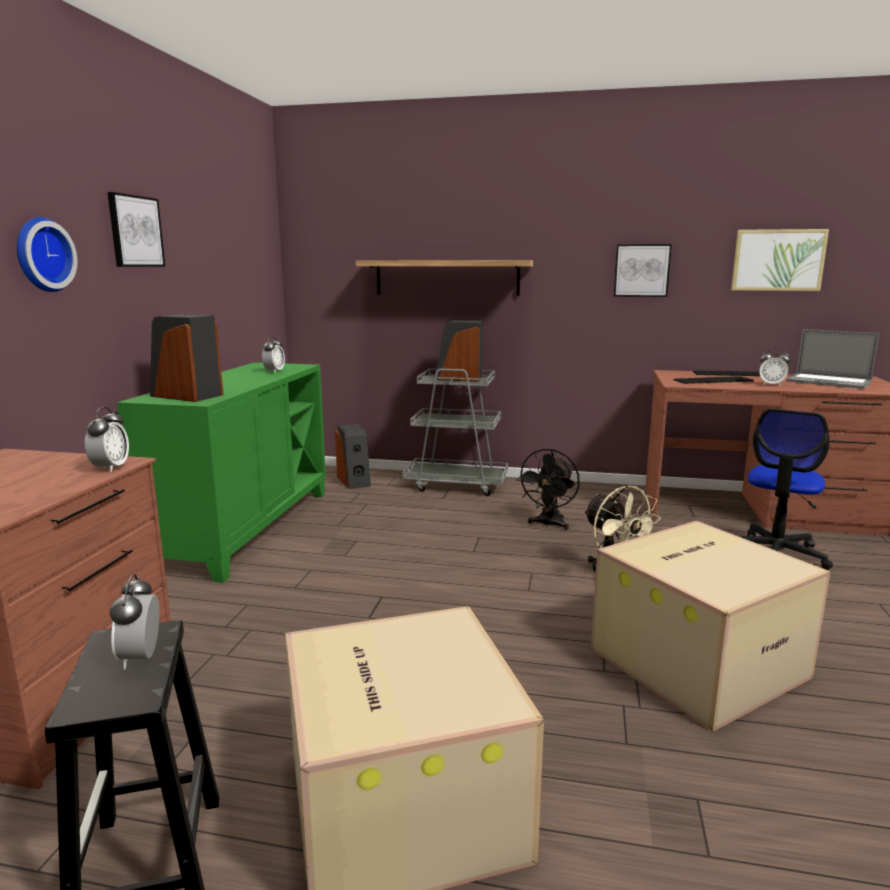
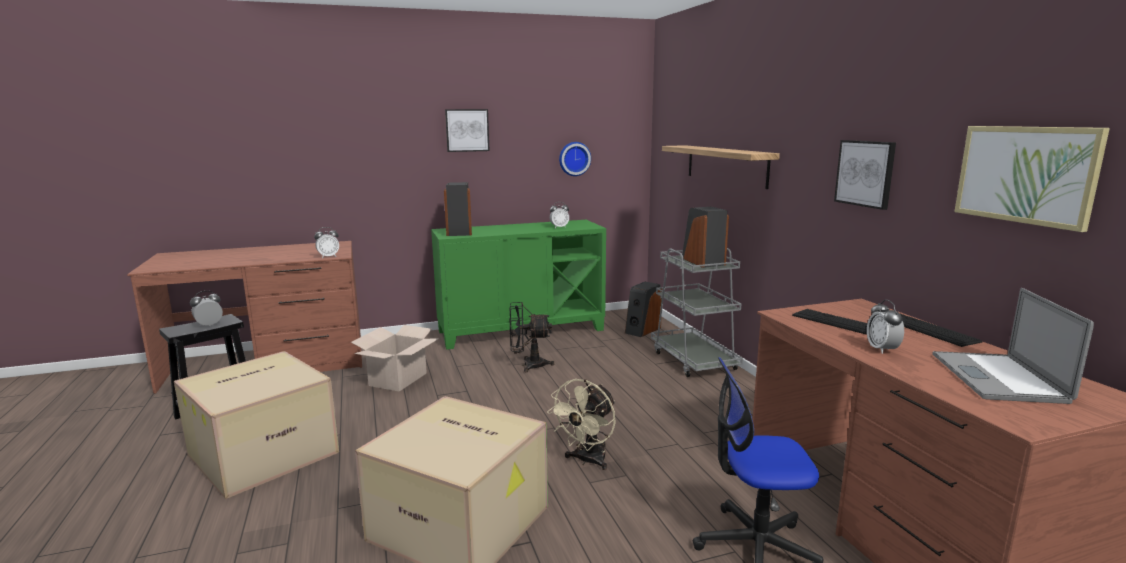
camera: 60 degrees right, 0 degrees up
wall clock [17,217,77,292] -> wall clock moved to [559,142,591,176]
black fan [516,449,580,530] -> black fan moved to [509,302,554,372]
none -> cardboard box [351,325,438,392]

